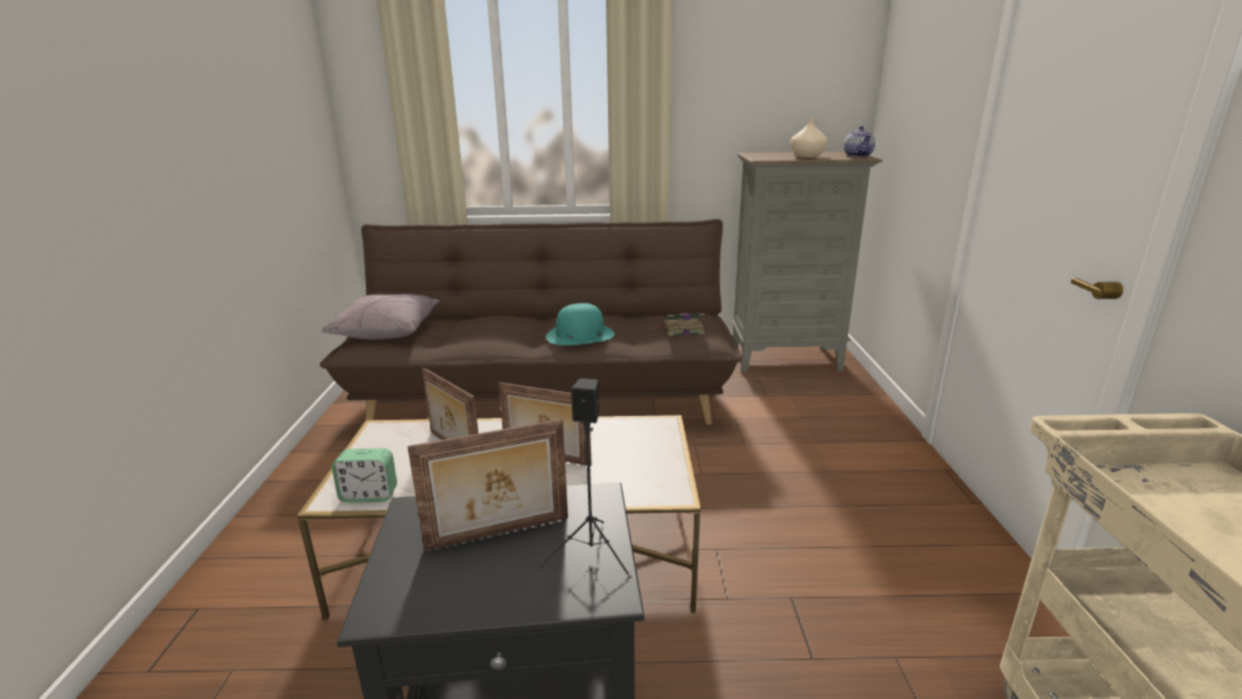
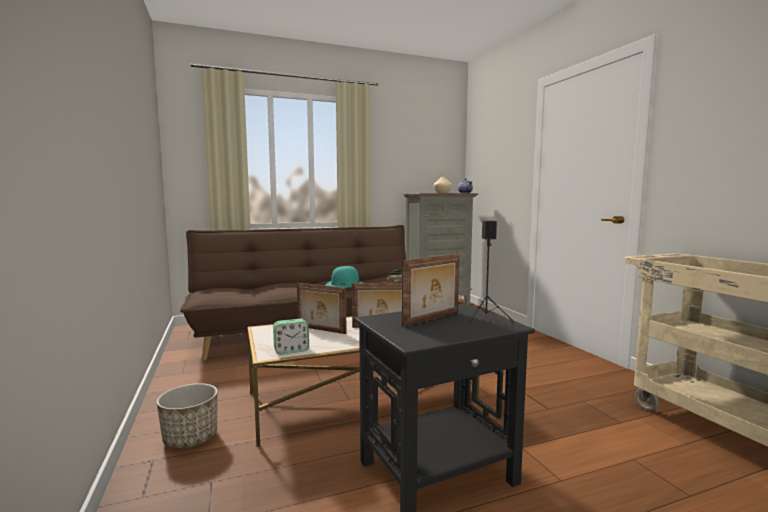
camera: 20 degrees left, 15 degrees down
purple pillow [321,294,440,339] -> none
none -> planter [156,383,218,449]

